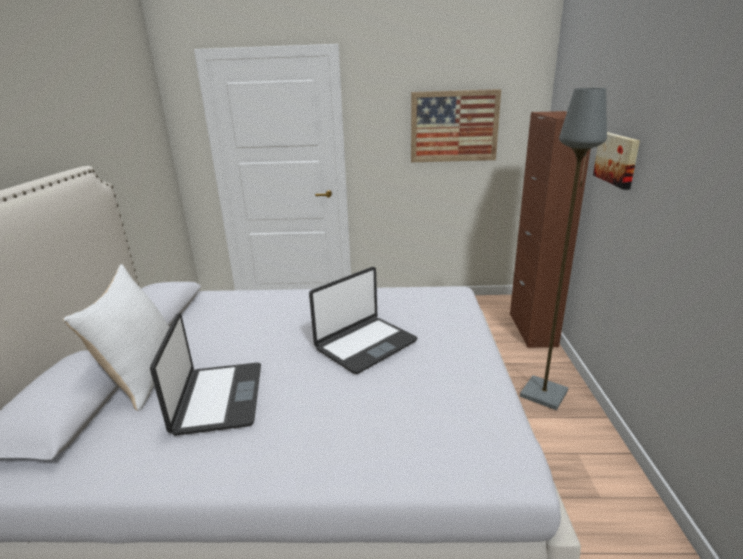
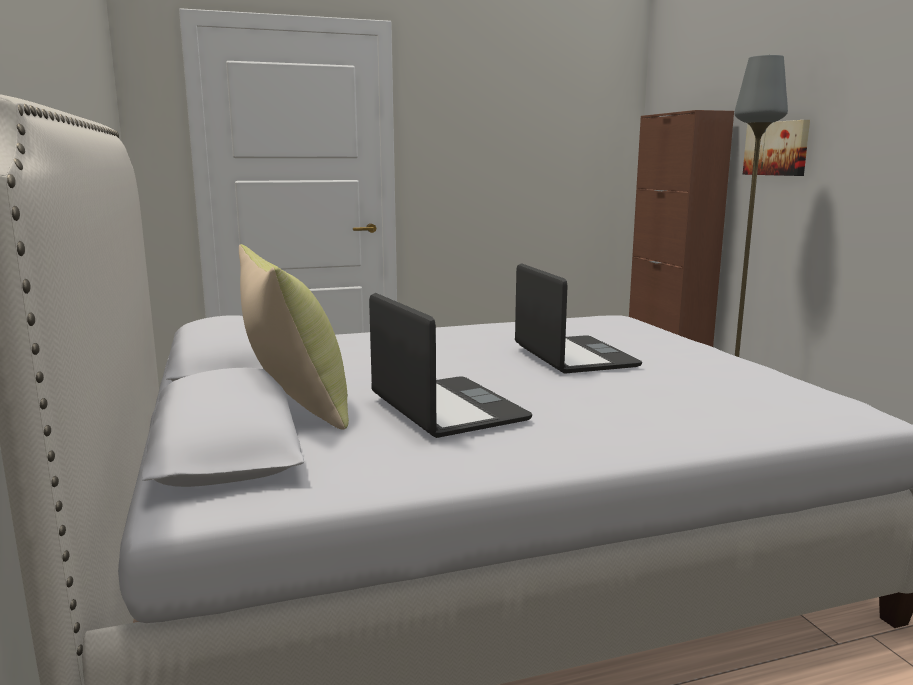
camera: 20 degrees left, 10 degrees down
white pillow [63,264,170,411] -> yellow pillow [239,244,349,429]
laptop [309,267,418,374] -> laptop turned 45 degrees counterclockwise [515,263,642,374]
picture [411,89,501,162] -> none

